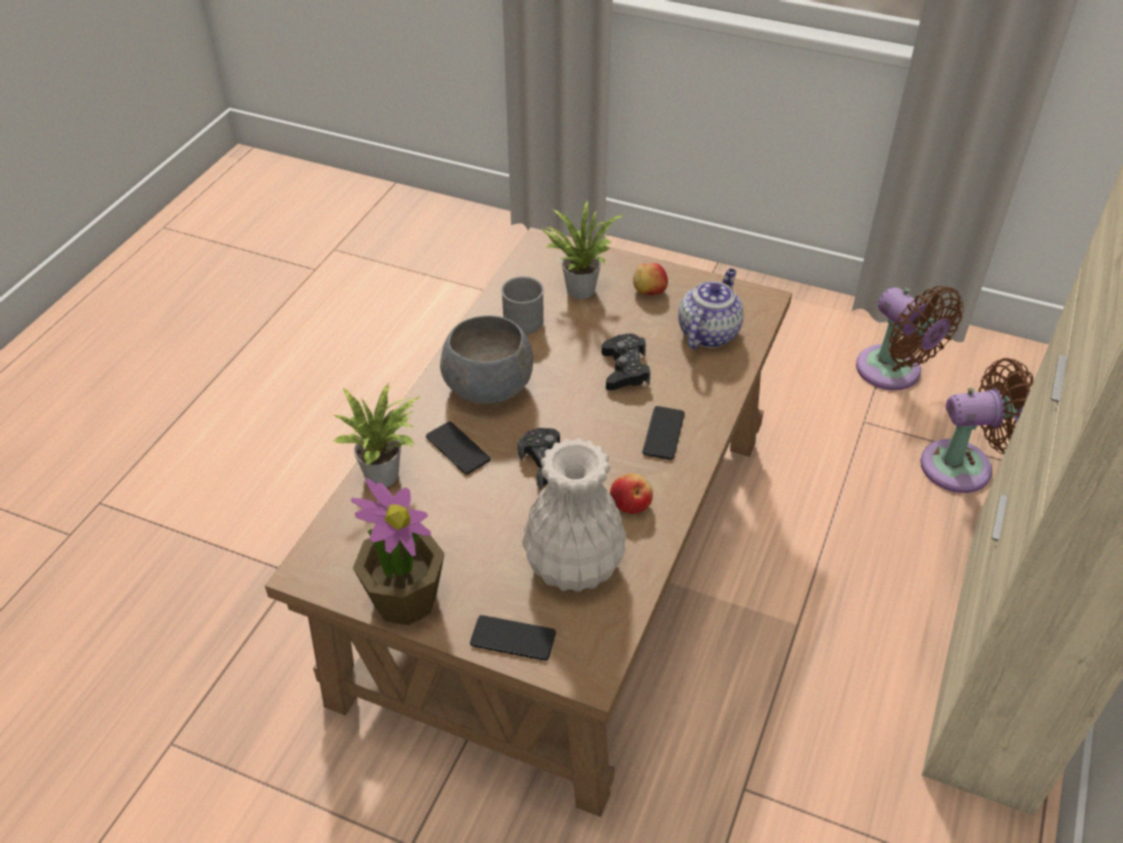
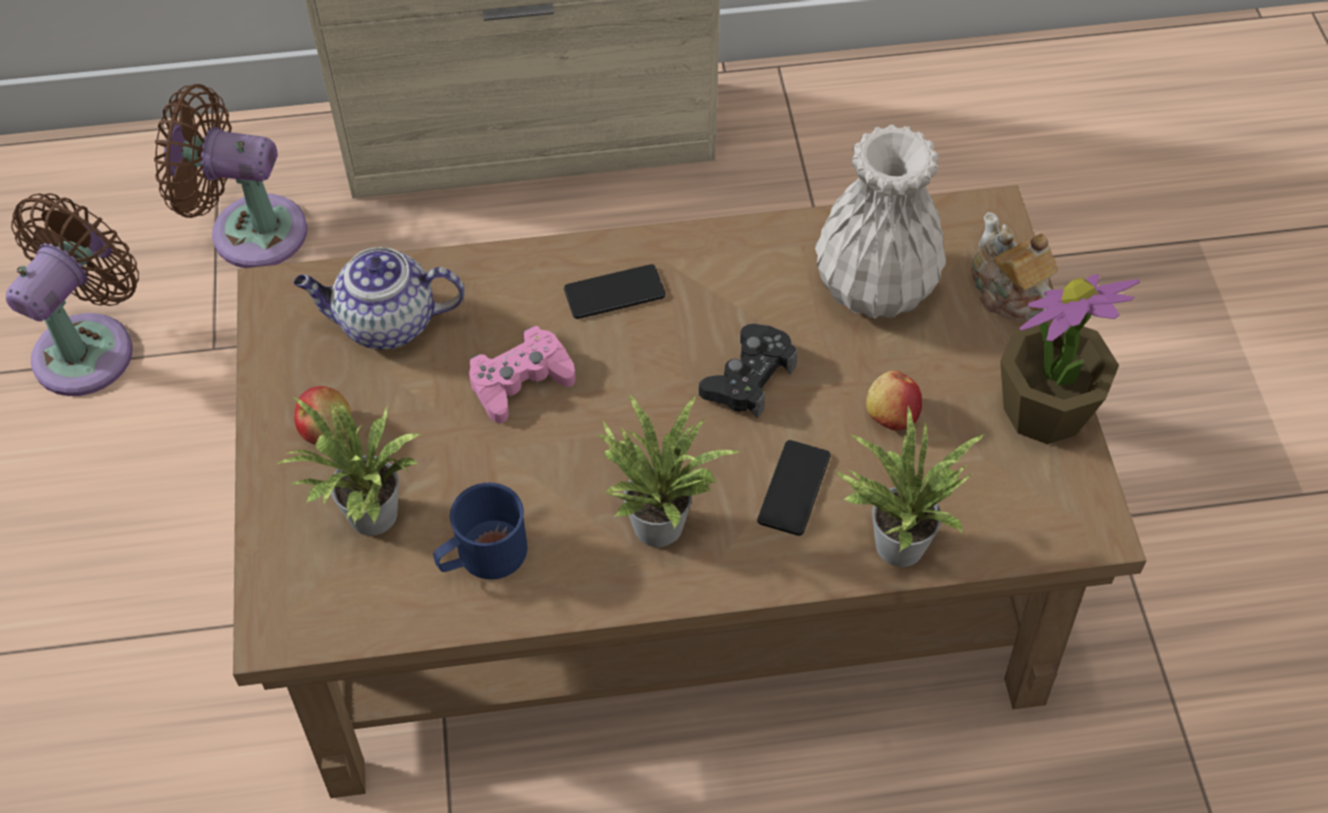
camera: 120 degrees left, 10 degrees up
grey bowl [440,315,533,403] -> potted plant [597,394,741,547]
phone [470,615,556,661] -> teapot [971,212,1059,321]
grey mug [501,276,544,334] -> blue mug [433,483,527,579]
black game controller [602,334,650,390] -> pink game controller [469,326,576,424]
apple [610,473,653,514] -> apple moved to [866,371,922,430]
brown fan [920,358,1034,493] -> brown fan turned 45 degrees counterclockwise [154,84,307,268]

